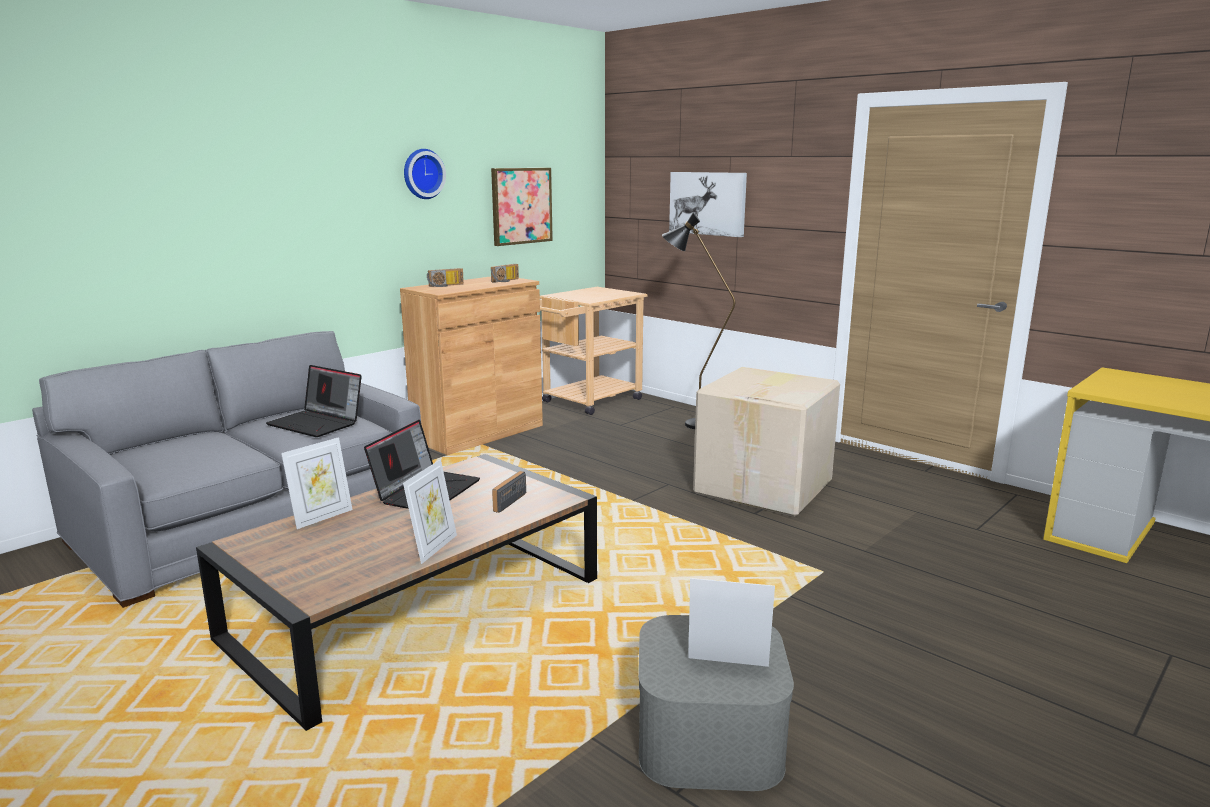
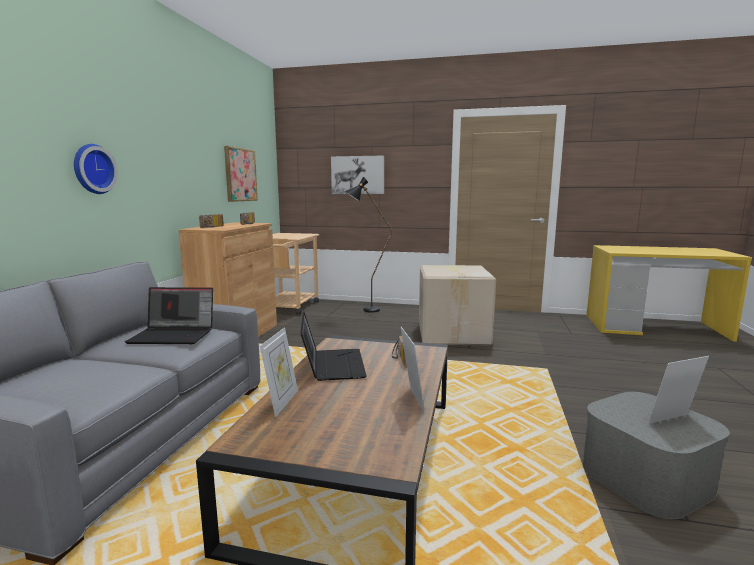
camera: 30 degrees left, 5 degrees down
wall clock [404,149,446,199] -> wall clock moved to [74,144,118,194]

